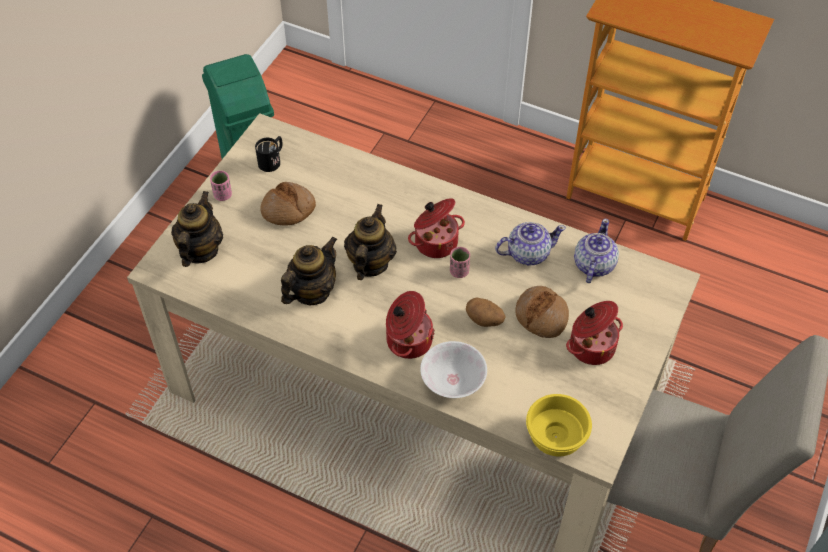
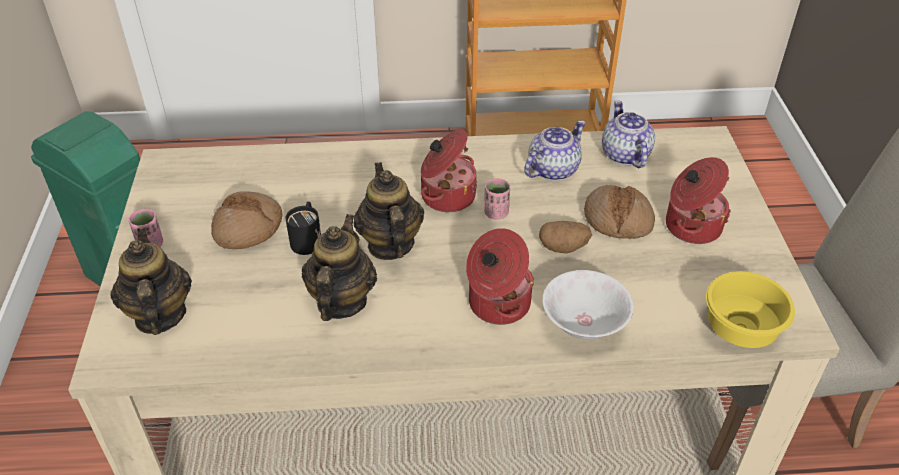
camera: 30 degrees left, 10 degrees down
black mug [255,136,283,172] -> black mug moved to [285,202,321,255]

